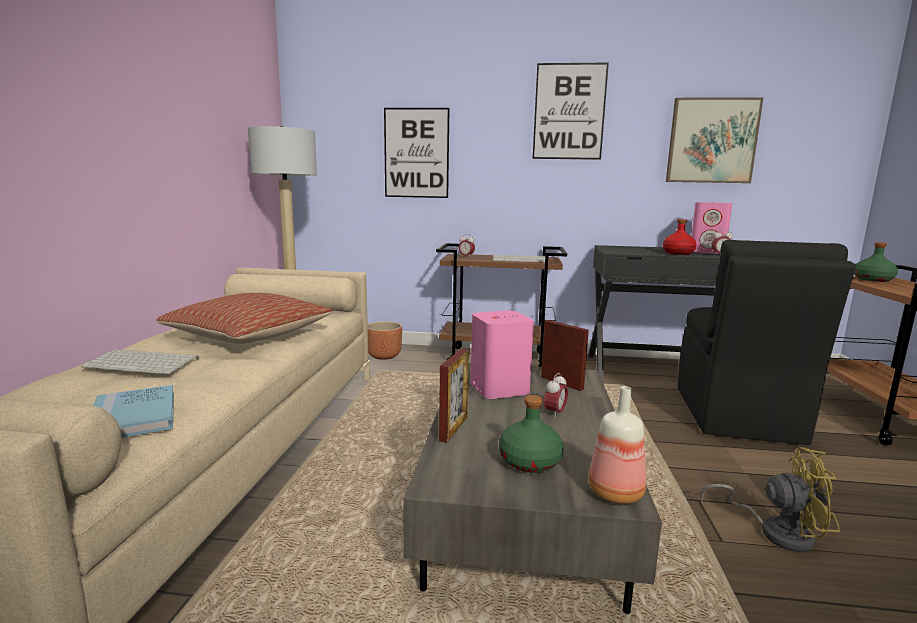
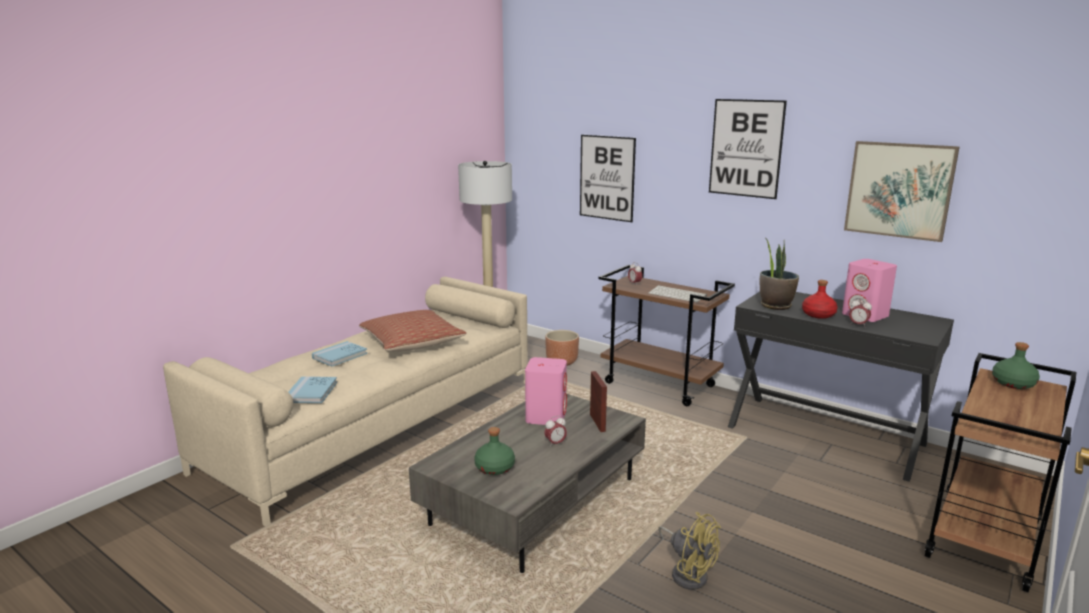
camera: 30 degrees right, 5 degrees up
keyboard [81,349,199,374] -> blue book [312,341,368,367]
picture frame [439,348,469,443] -> none
bottle [588,386,646,504] -> none
black chair [678,240,856,445] -> none
none -> potted plant [760,238,799,310]

